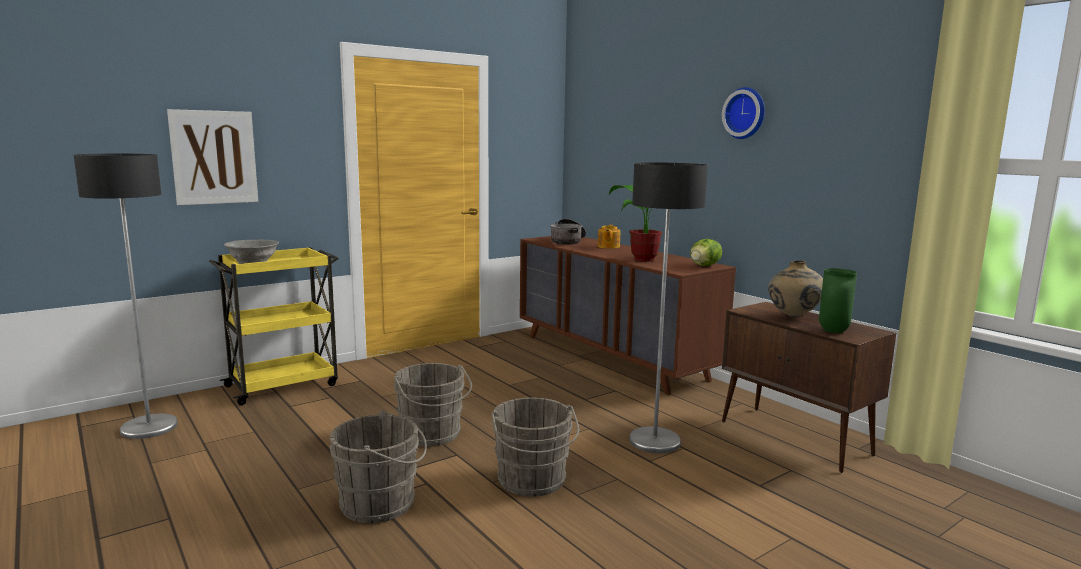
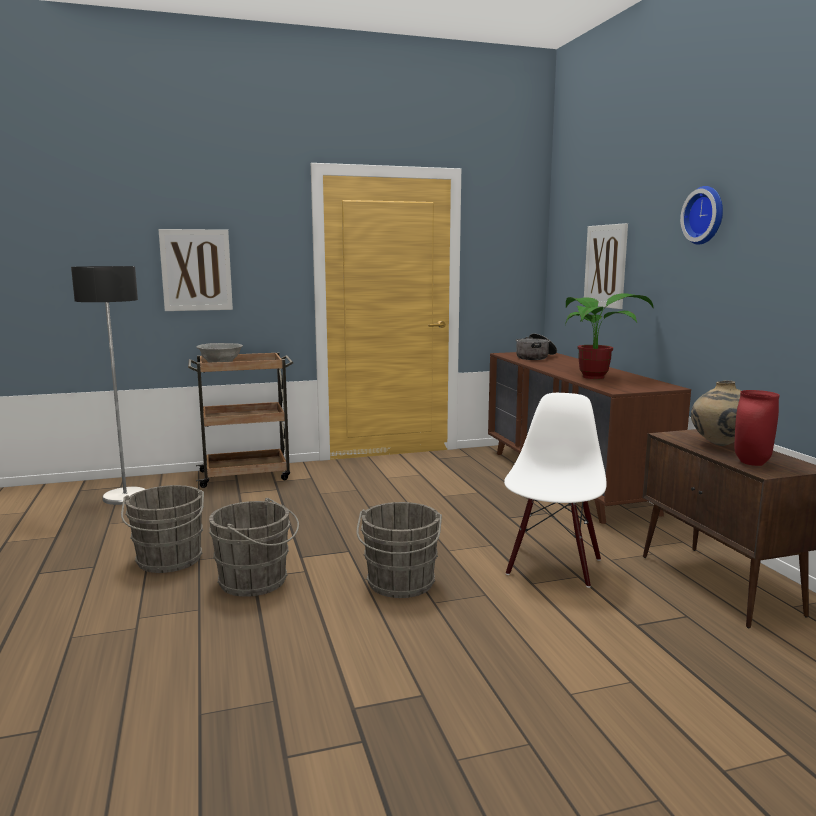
camera: 20 degrees right, 0 degrees up
yellow cart [209,247,339,405] -> brown cart [188,352,293,488]
grey bucket [393,363,472,446] -> grey bucket moved to [121,485,204,573]
teapot [597,225,620,249] -> none
floor lamp [629,162,708,453] -> white chair [504,393,607,588]
lettuce [690,239,722,266] -> none
green vase [819,268,857,333] -> red vase [735,390,779,466]
none -> picture [584,223,628,309]

